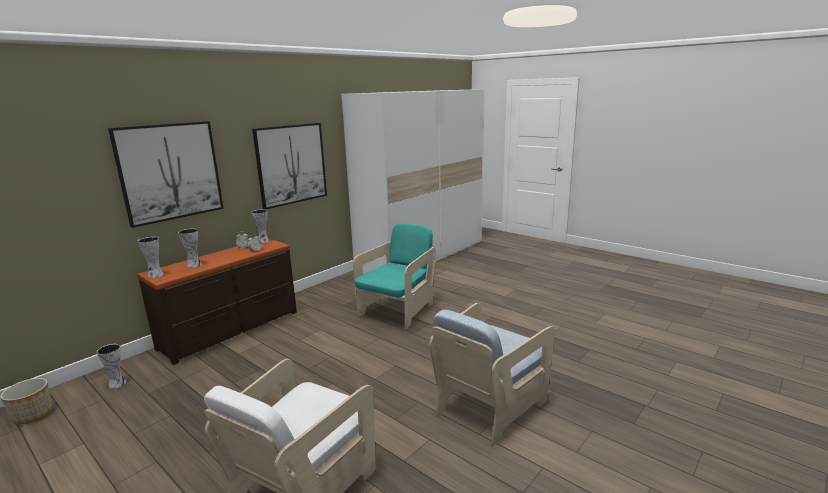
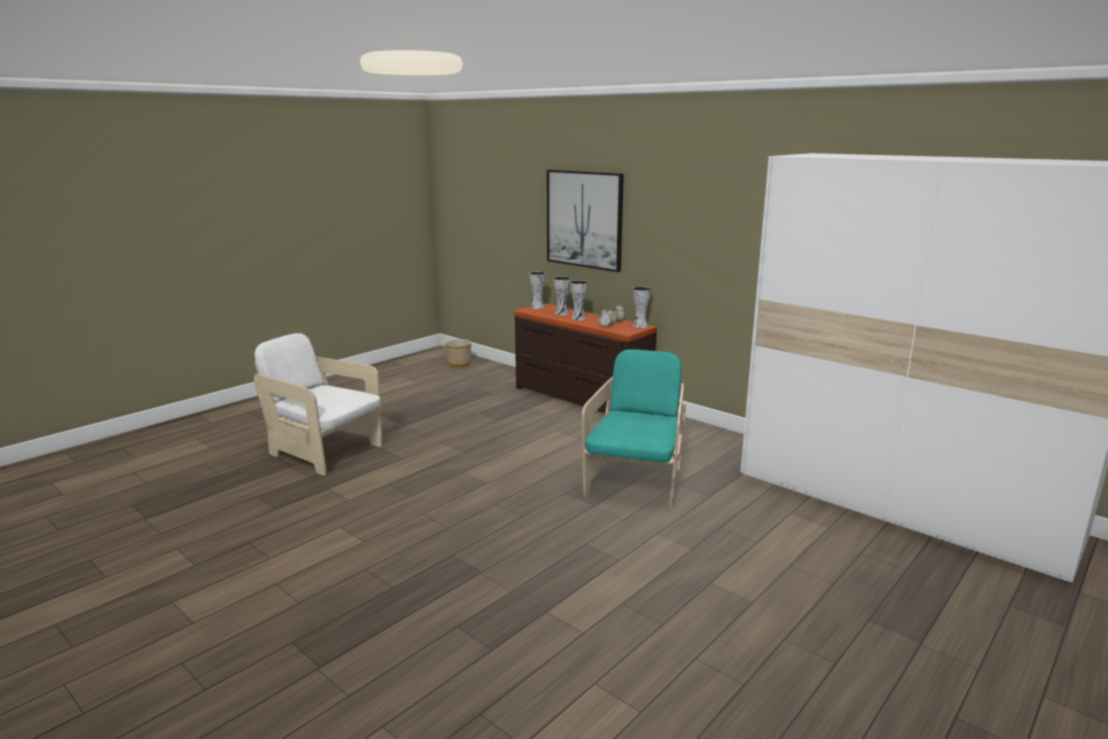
camera: 90 degrees right, 0 degrees up
vase [97,344,126,388] -> vase moved to [570,280,588,320]
picture [252,123,327,210] -> none
turquoise armchair [353,223,436,329] -> turquoise armchair turned 105 degrees counterclockwise [582,349,686,509]
beige armchair [429,303,555,446] -> none

